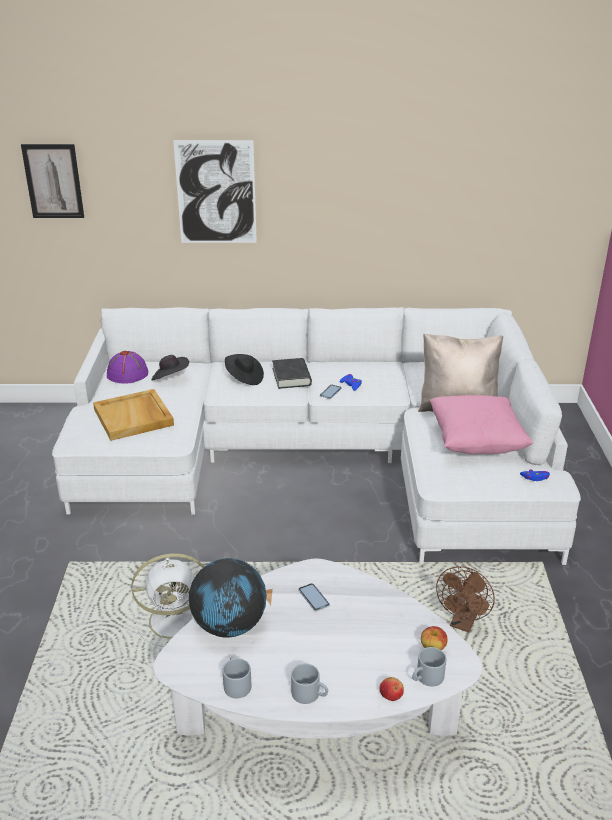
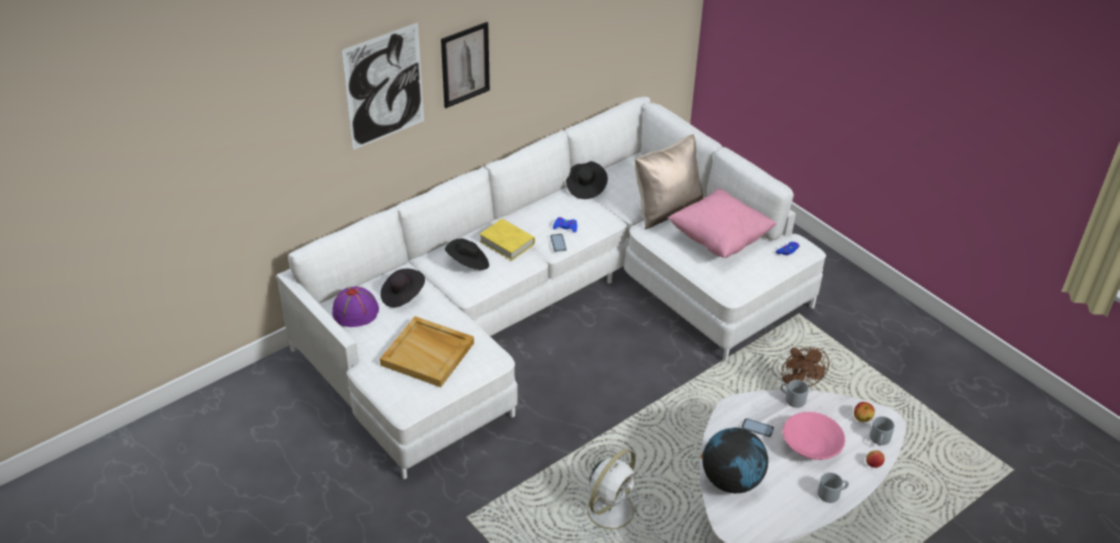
camera: 40 degrees left, 10 degrees up
picture [21,144,84,218] -> picture moved to [441,22,490,108]
grey mug [223,657,251,698] -> grey mug moved to [780,380,809,408]
black book [272,358,312,389] -> yellow book [480,219,535,261]
none -> black hat [566,161,608,199]
none -> pink bowl [782,412,845,460]

